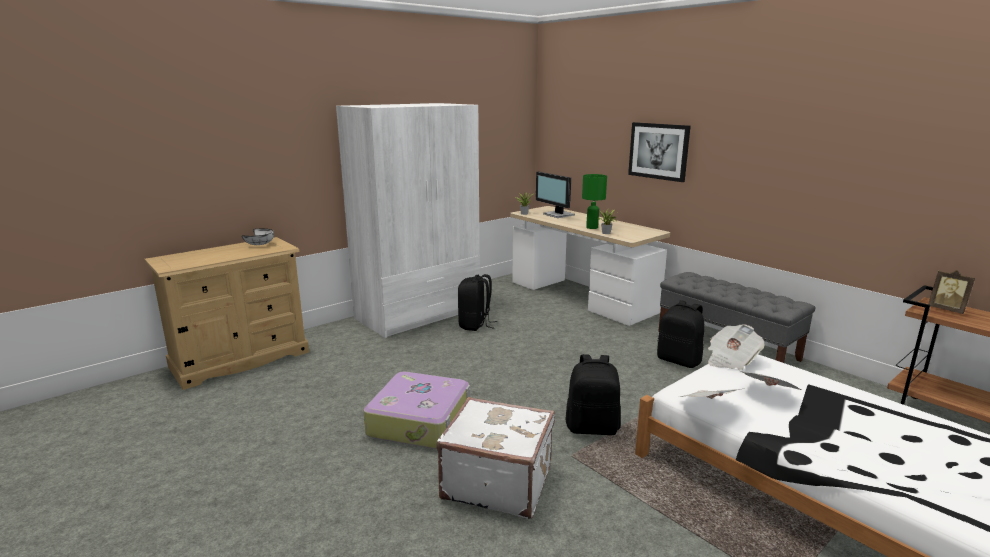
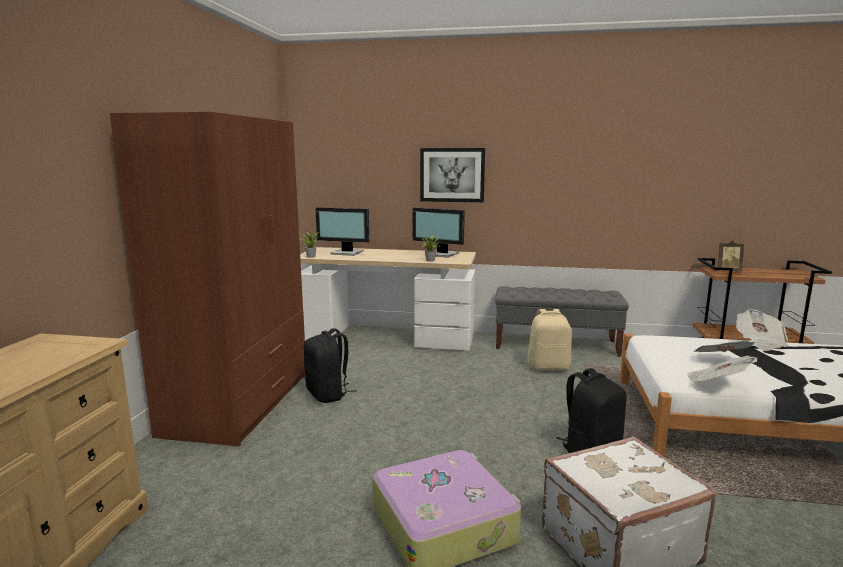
camera: 40 degrees left, 5 degrees down
white bowl [242,229,274,245] -> none
white wardrobe [336,103,480,338] -> brown wardrobe [110,112,305,446]
green table lamp [582,174,607,229] -> none
black backpack [657,300,704,368] -> beige backpack [527,309,572,370]
newspaper [708,324,765,370] -> newspaper moved to [736,309,788,351]
none -> monitor [413,207,465,258]

